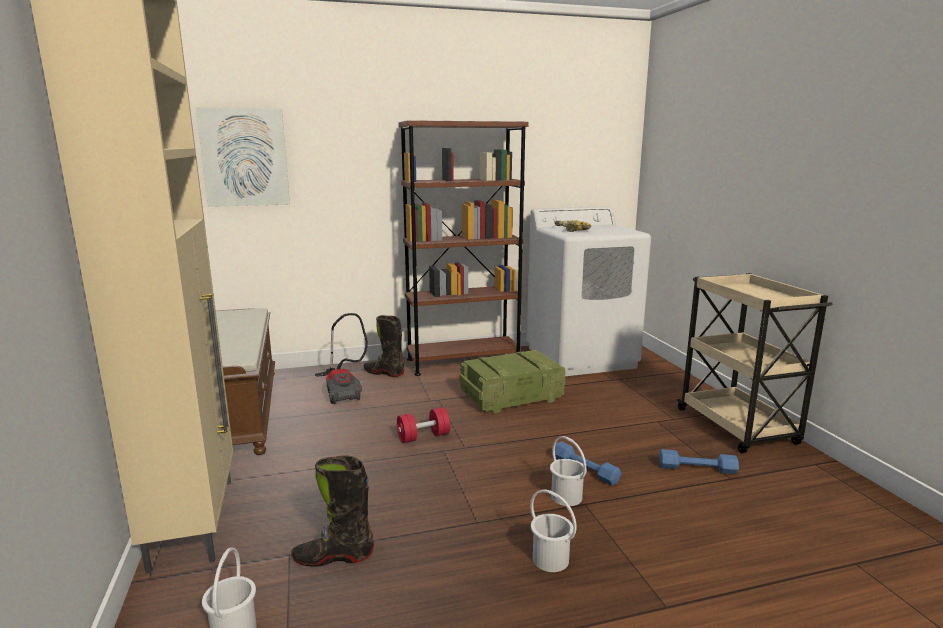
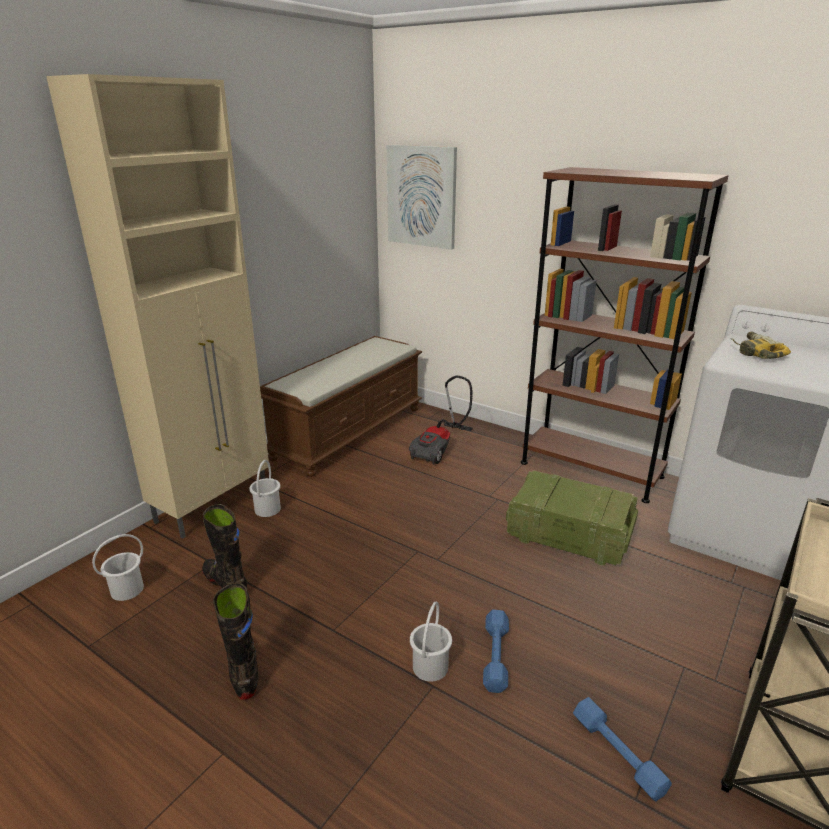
camera: 50 degrees right, 10 degrees up
black boot [364,315,404,377] -> black boot moved to [213,582,259,700]
red dumbbell [397,407,450,443] -> none
white bucket [530,489,577,572] -> white bucket moved to [249,460,281,517]

